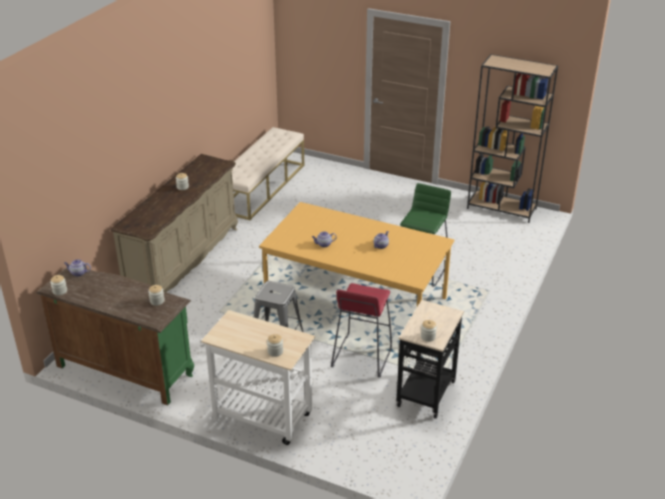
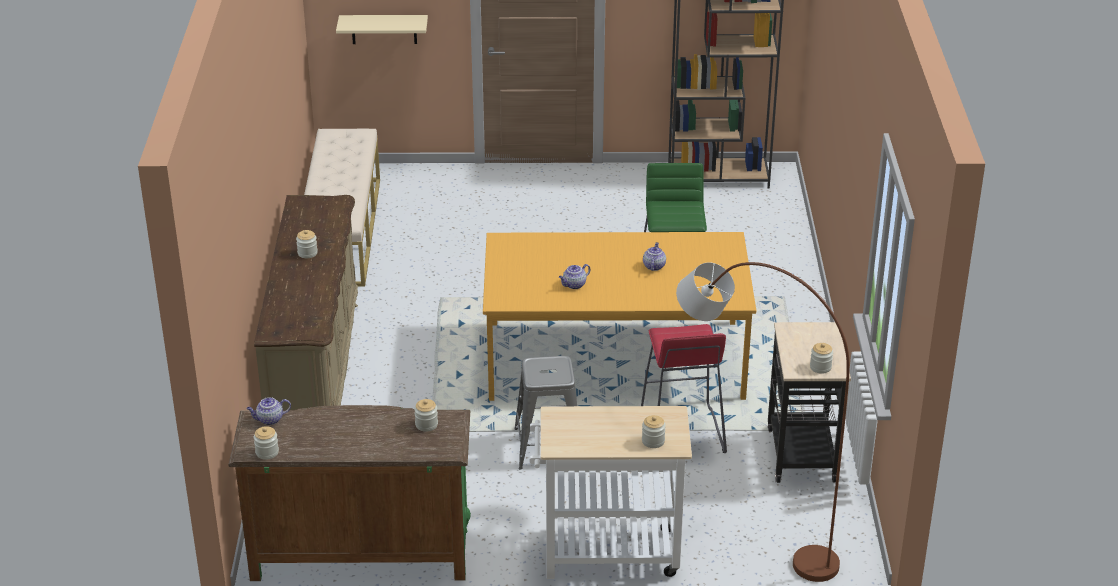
camera: 25 degrees left, 0 degrees up
none -> beige shelf [336,15,428,44]
none -> brown floor lamp [676,262,849,582]

